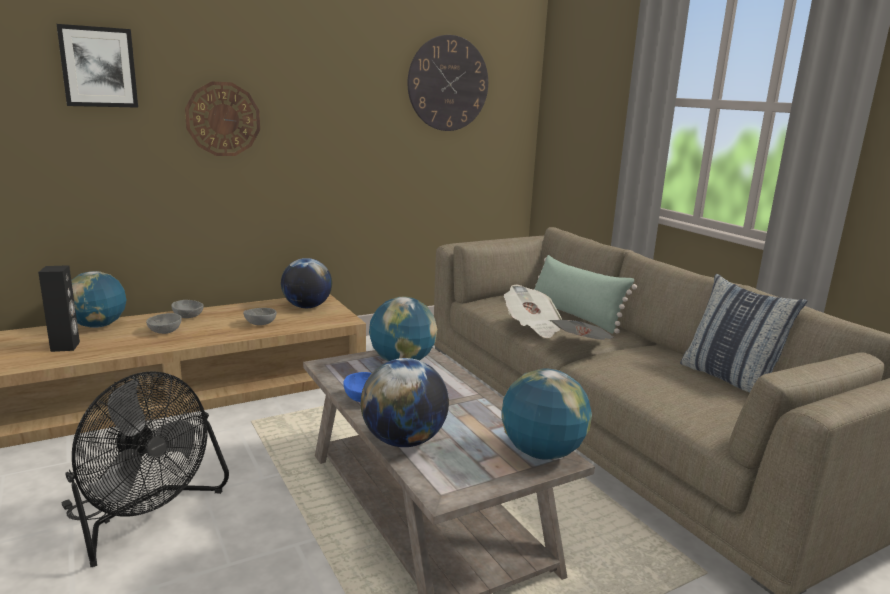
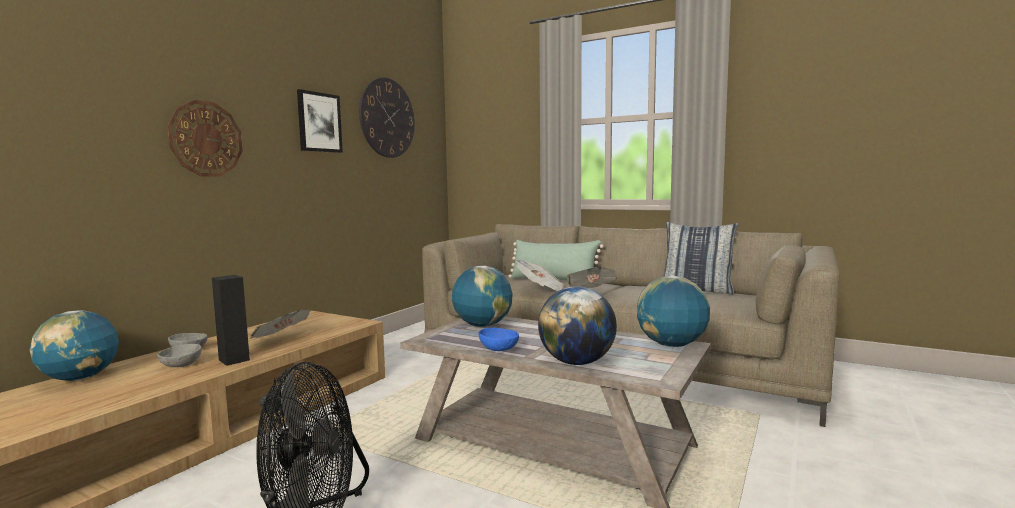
camera: 30 degrees left, 10 degrees down
black speaker [38,265,80,352] -> black speaker moved to [212,275,250,366]
picture [57,24,138,108] -> picture moved to [297,89,343,153]
grey bowl [243,308,277,325] -> newspaper [249,310,311,339]
globe [281,258,332,308] -> none

